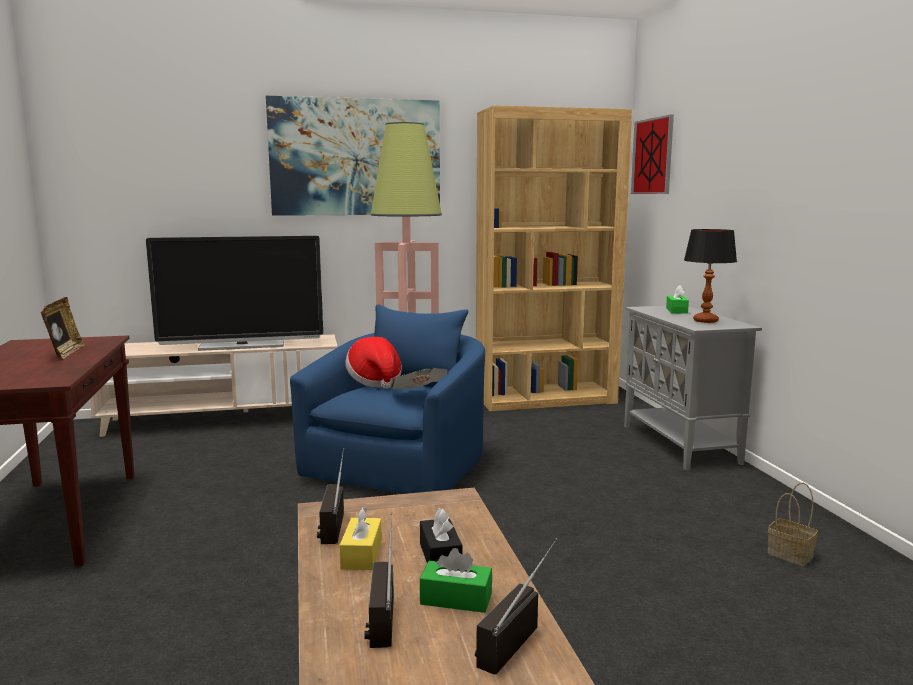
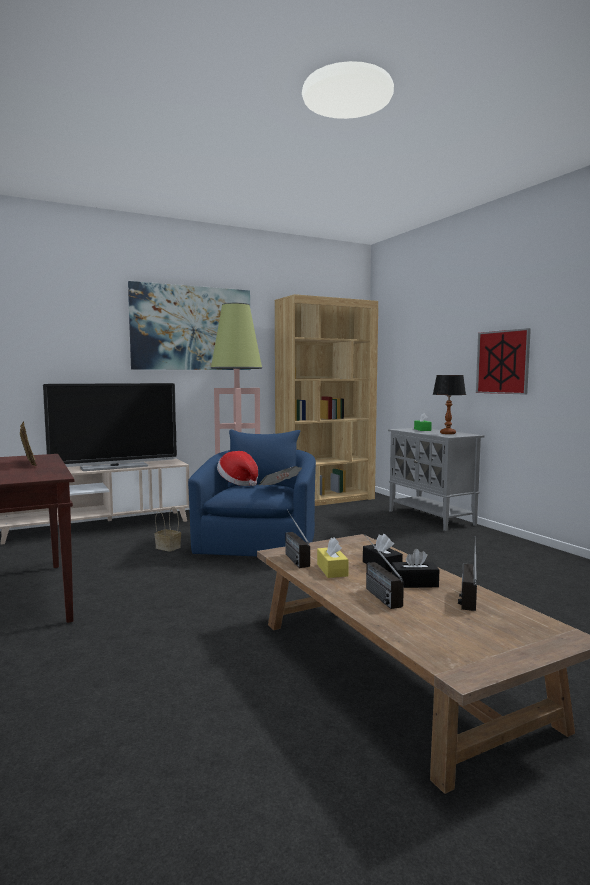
camera: 15 degrees left, 5 degrees down
green tissue box [420,548,492,613] -> black tissue box [392,549,440,588]
picture [631,115,674,194] -> picture moved to [476,328,531,395]
basket [768,483,818,566] -> basket moved to [154,507,181,552]

